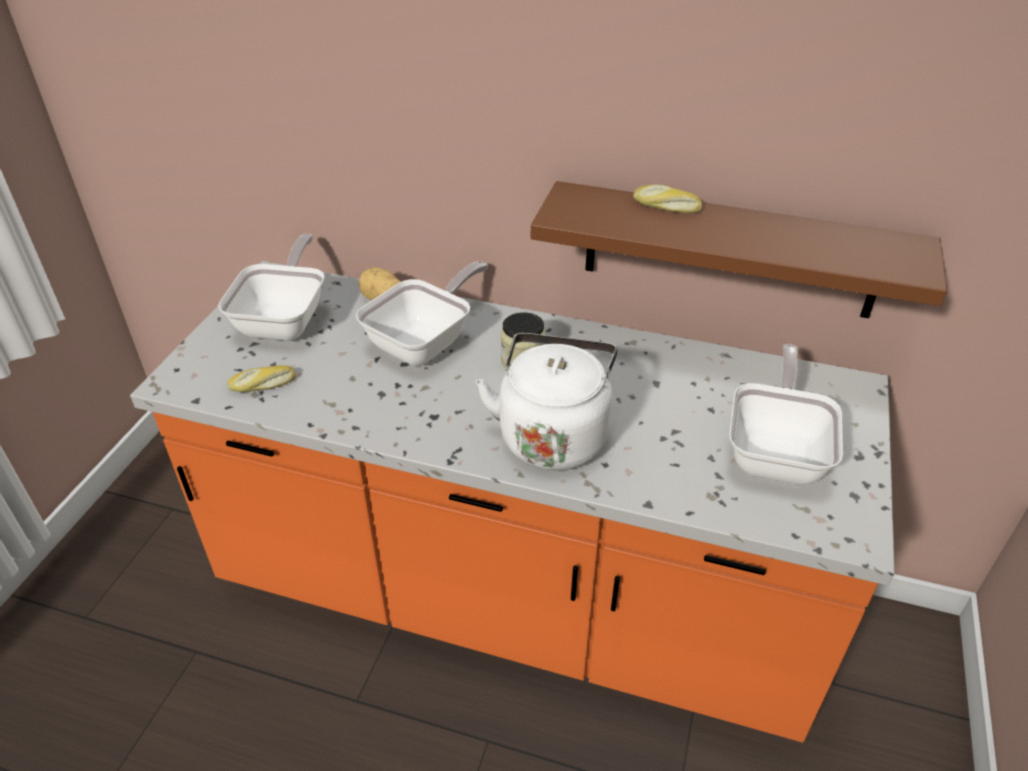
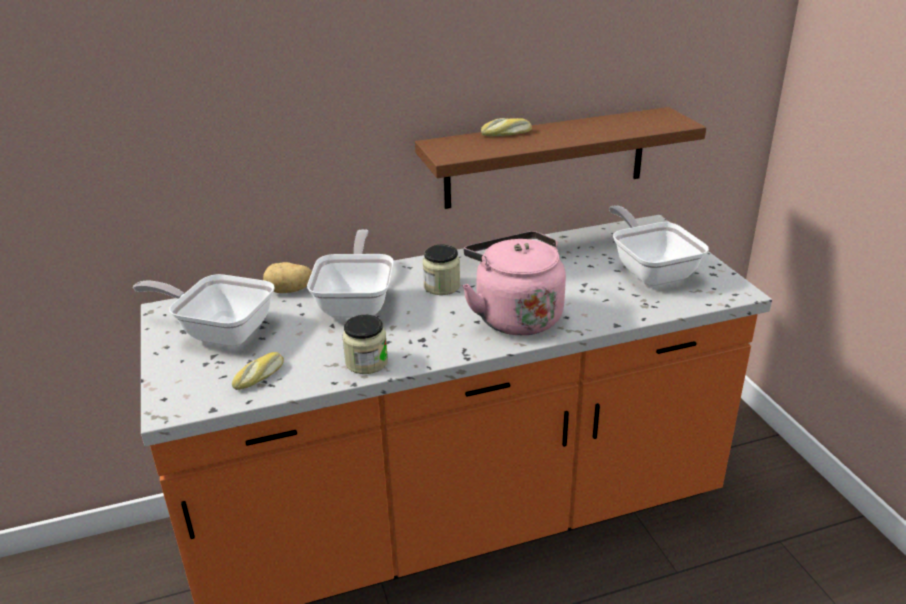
camera: 35 degrees left, 10 degrees down
frying pan [218,234,325,341] -> frying pan turned 45 degrees counterclockwise [133,274,274,346]
white kettle [476,333,617,471] -> pink kettle [462,231,566,335]
none -> jar [342,315,388,374]

